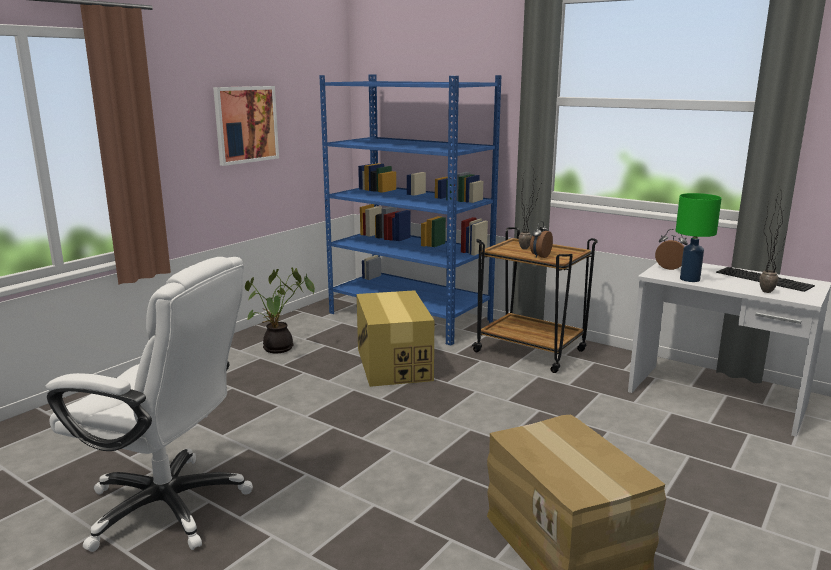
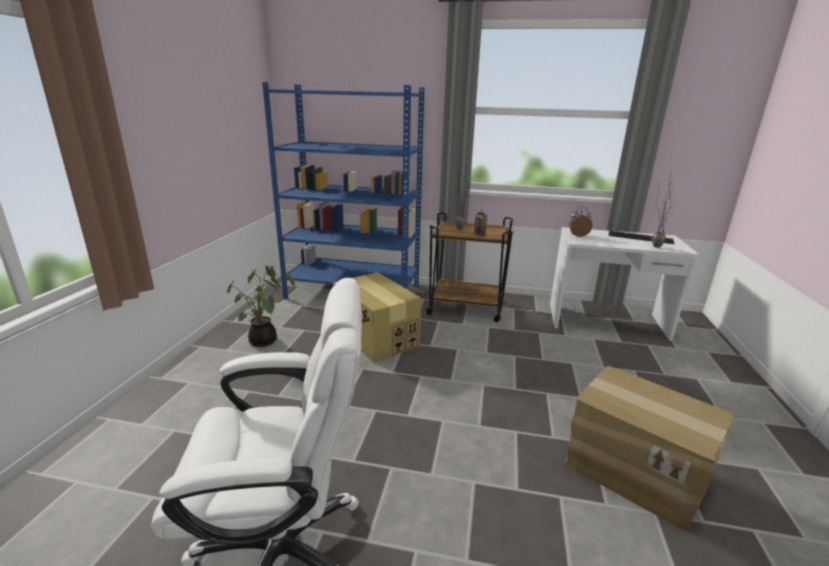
camera: 25 degrees left, 5 degrees up
picture [213,86,279,166] -> none
green table lamp [676,193,722,282] -> none

